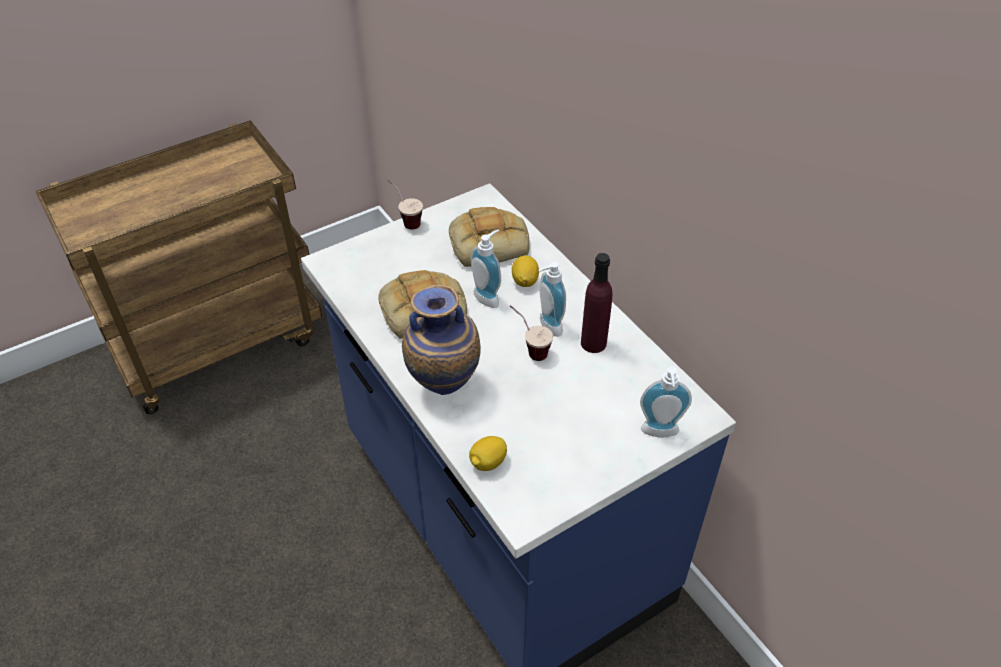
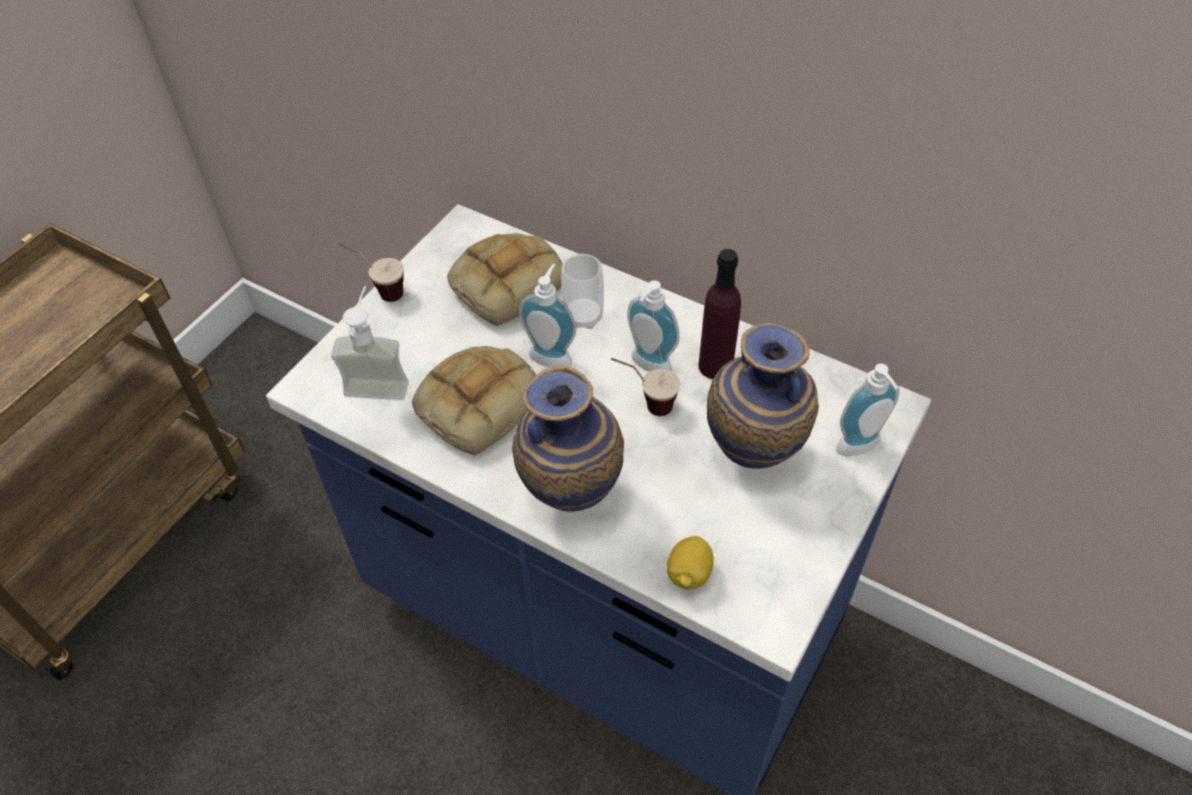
camera: 25 degrees left, 5 degrees up
lemon [512,255,539,287] -> cup [561,254,604,329]
none -> soap dispenser [331,286,409,400]
none -> vase [707,323,819,468]

